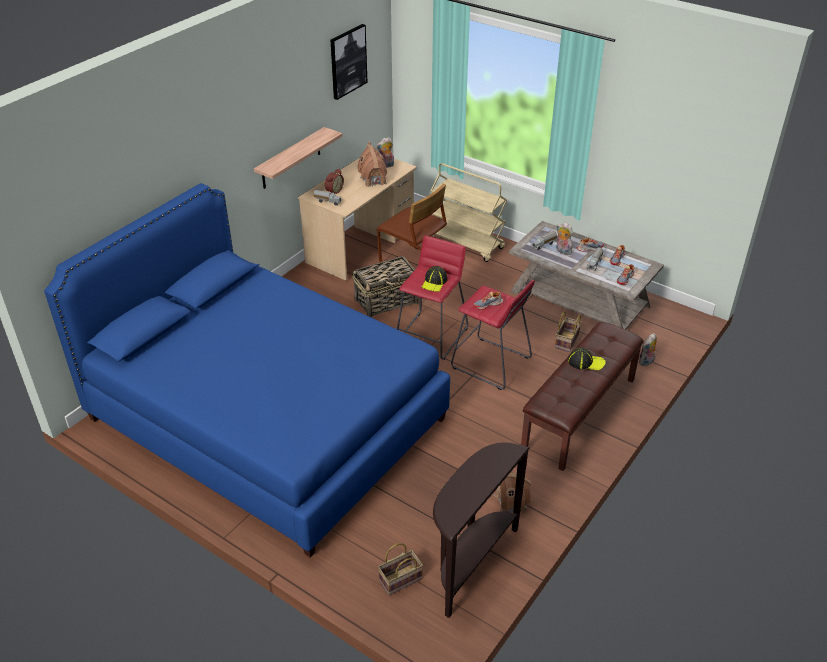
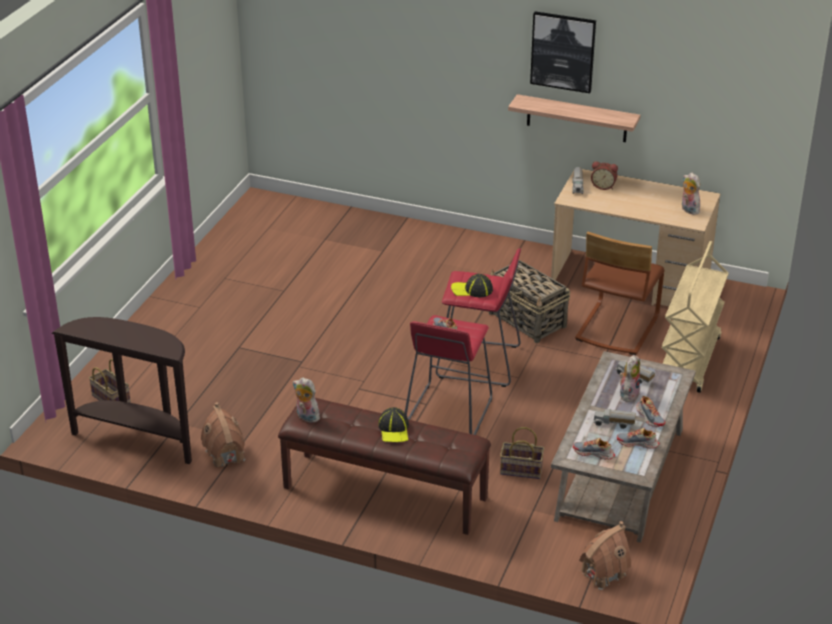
camera: 75 degrees right, 5 degrees down
blue bed [44,183,450,558] -> none
picture [330,24,368,100] -> picture moved to [530,11,596,93]
toy house [357,142,387,187] -> toy house moved to [579,521,631,590]
plush toy [638,333,657,366] -> plush toy moved to [293,377,320,423]

